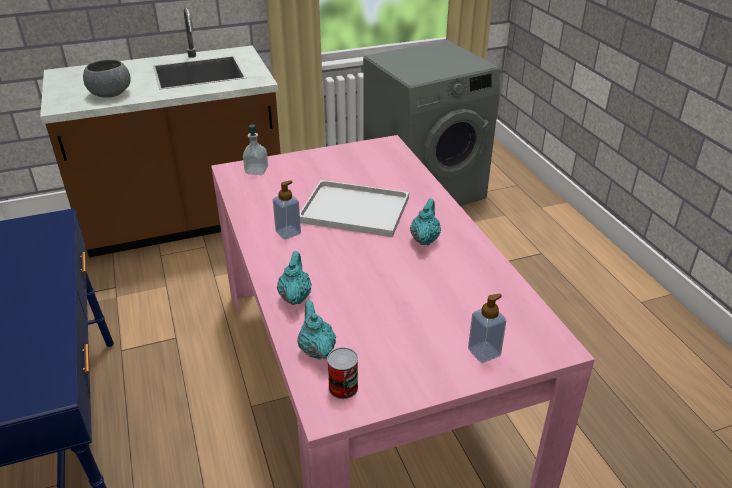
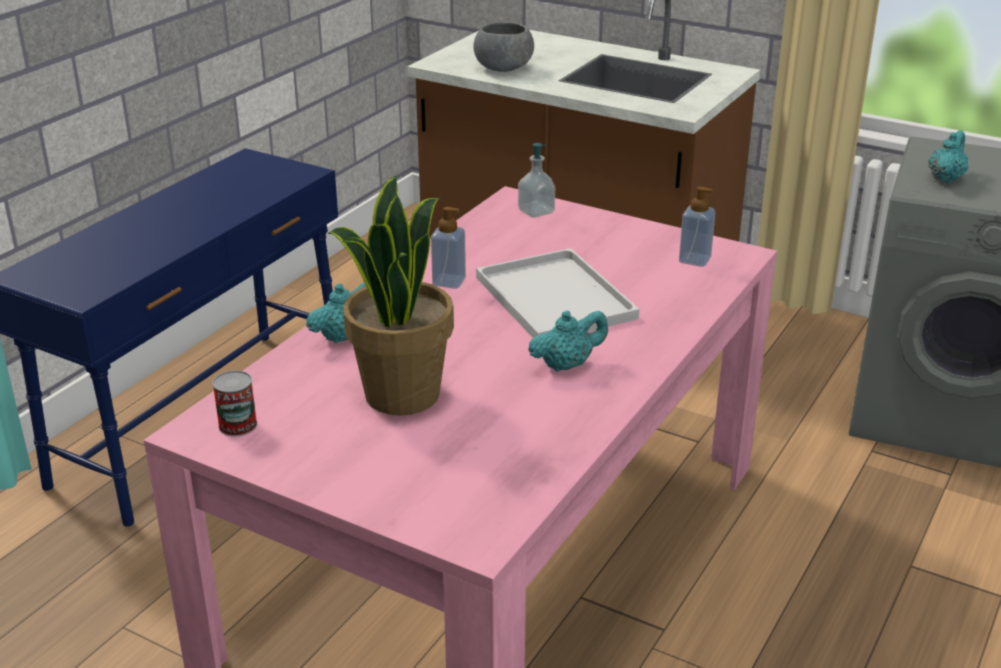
camera: 50 degrees right, 5 degrees down
turquoise teapot [297,300,336,360] -> turquoise teapot moved to [929,130,968,184]
soap dispenser [468,293,506,363] -> soap dispenser moved to [679,187,716,267]
none -> potted plant [328,175,454,416]

